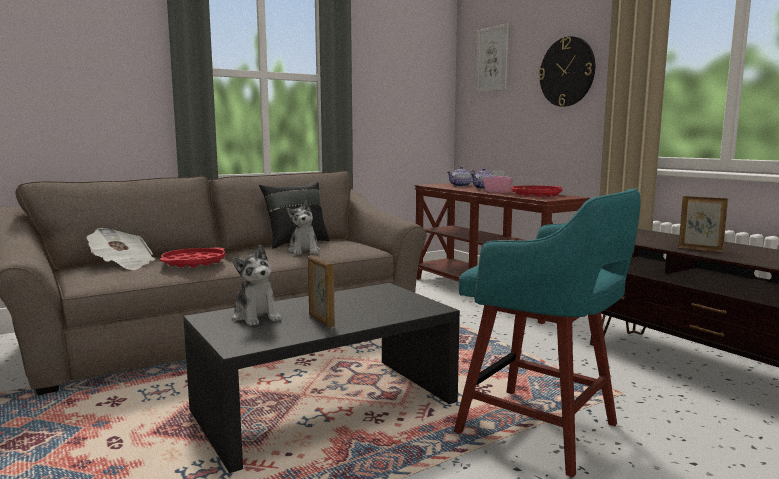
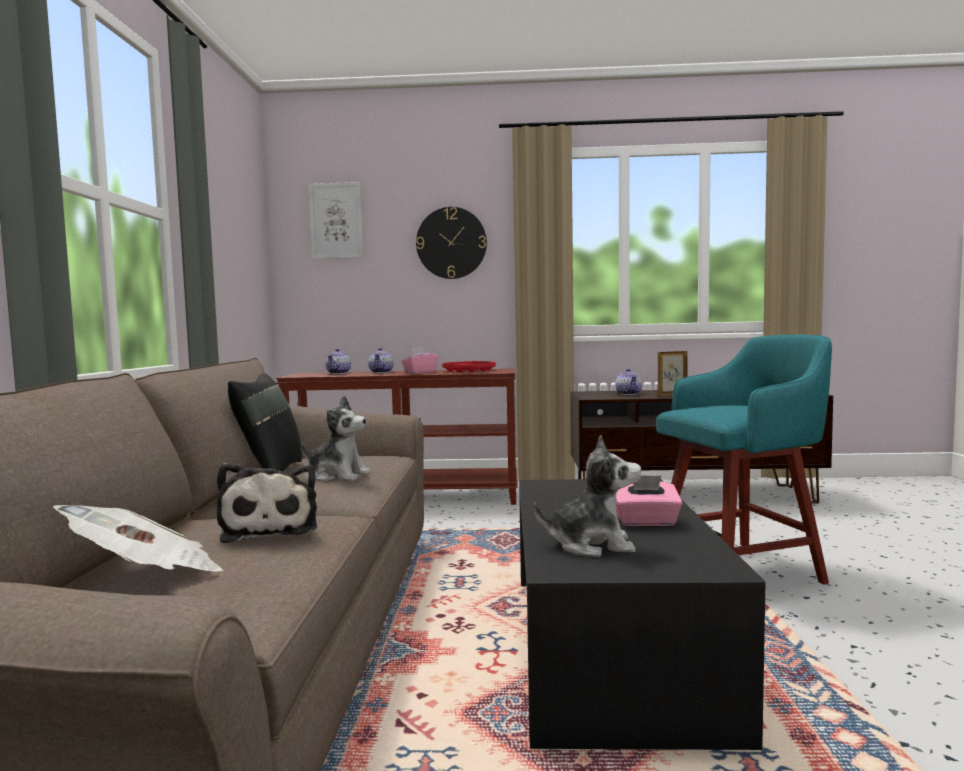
camera: 55 degrees left, 5 degrees down
red tray [160,247,225,268] -> plush toy [217,463,317,543]
picture frame [308,255,335,328] -> pink tissue box [615,475,682,526]
none -> teapot [615,369,642,395]

